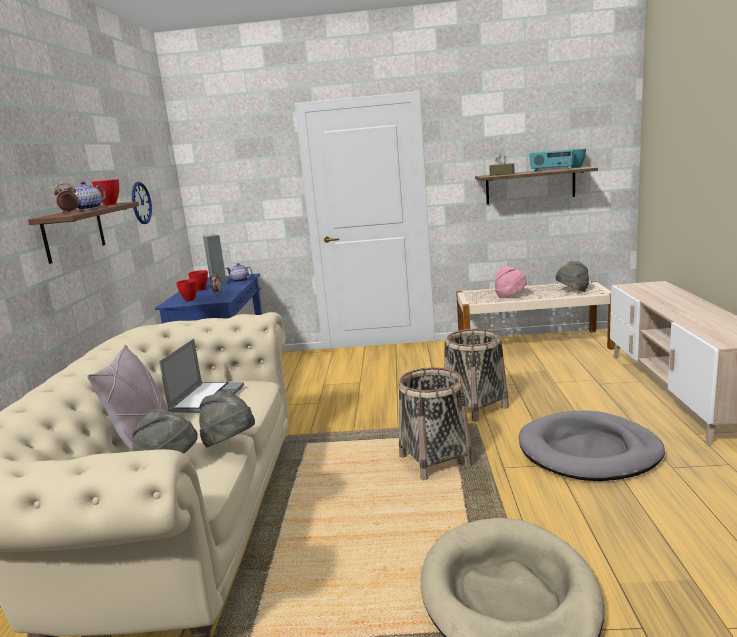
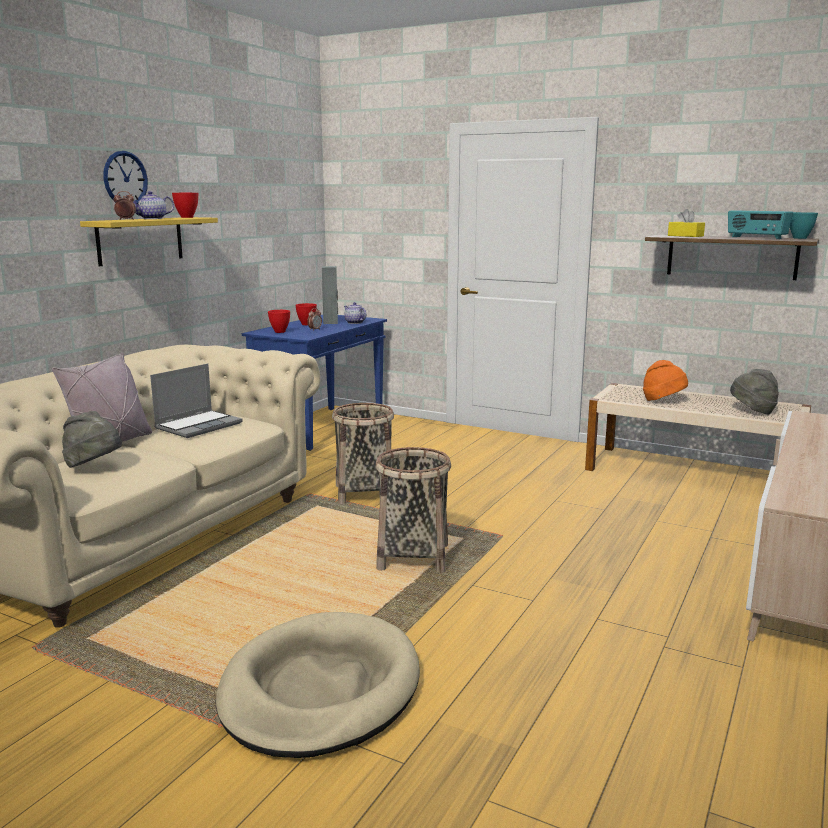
camera: 25 degrees right, 0 degrees up
brown shelf [28,201,139,264] -> yellow shelf [80,217,218,266]
wall clock [132,182,152,224] -> wall clock moved to [103,151,148,204]
grey hat [199,389,255,447] -> none
basket [444,329,509,422] -> basket moved to [332,403,394,504]
brown tissue box [490,154,515,176] -> yellow tissue box [668,209,705,237]
pink hat [495,266,527,298] -> orange hat [643,360,688,401]
grey dog bed [519,411,665,481] -> none

